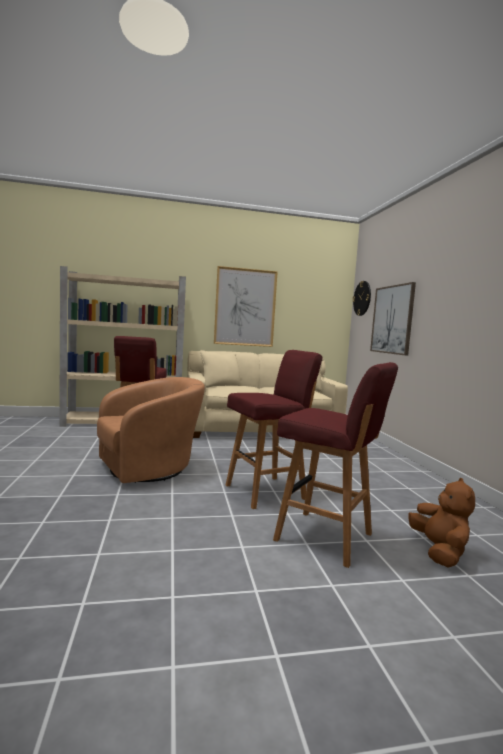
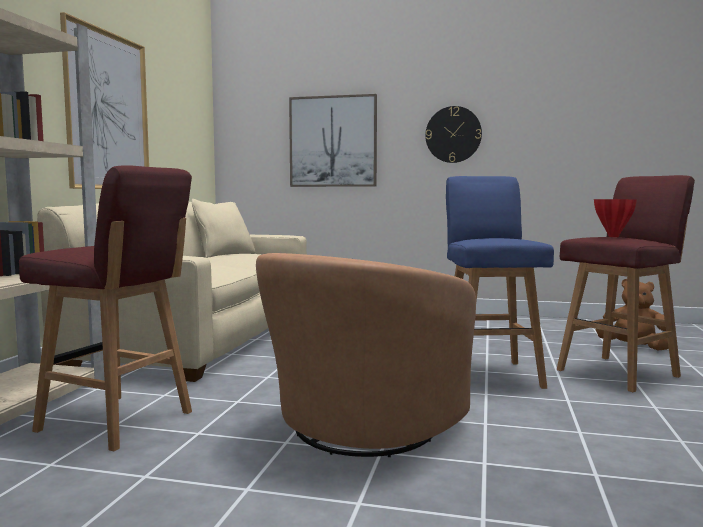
camera: 65 degrees left, 0 degrees up
brown armchair [97,377,205,483] -> brown armchair turned 135 degrees counterclockwise [256,253,476,457]
red stool [226,350,323,509] -> blue stool [446,176,554,389]
wall clock [353,281,371,316] -> wall clock moved to [425,106,482,163]
none -> red vase [594,199,637,237]

